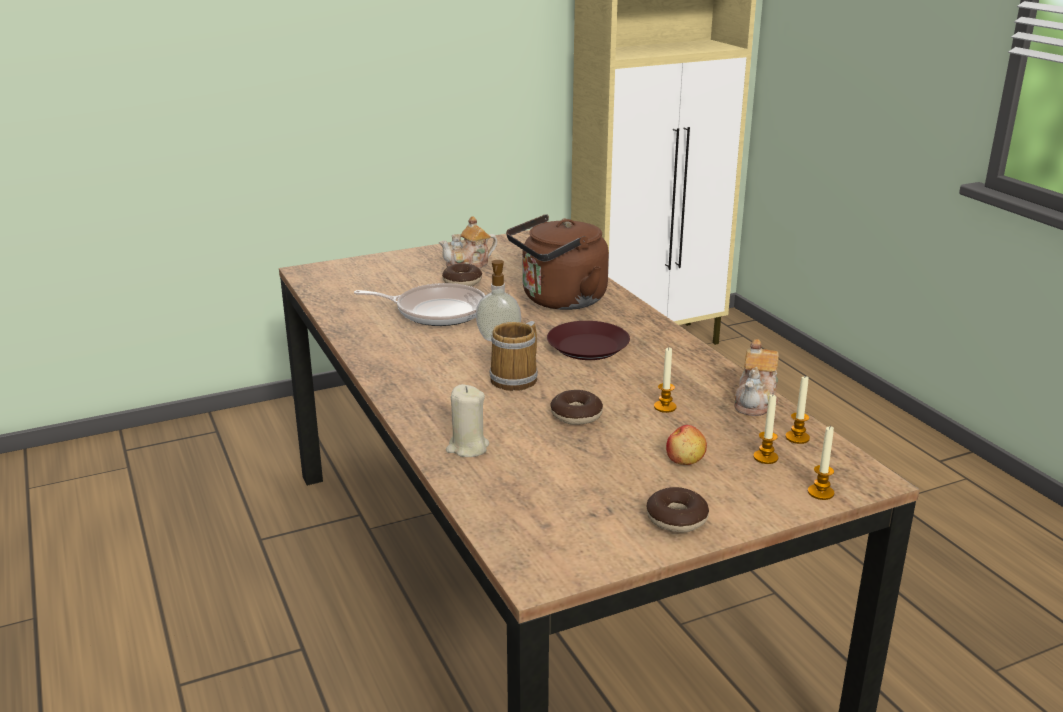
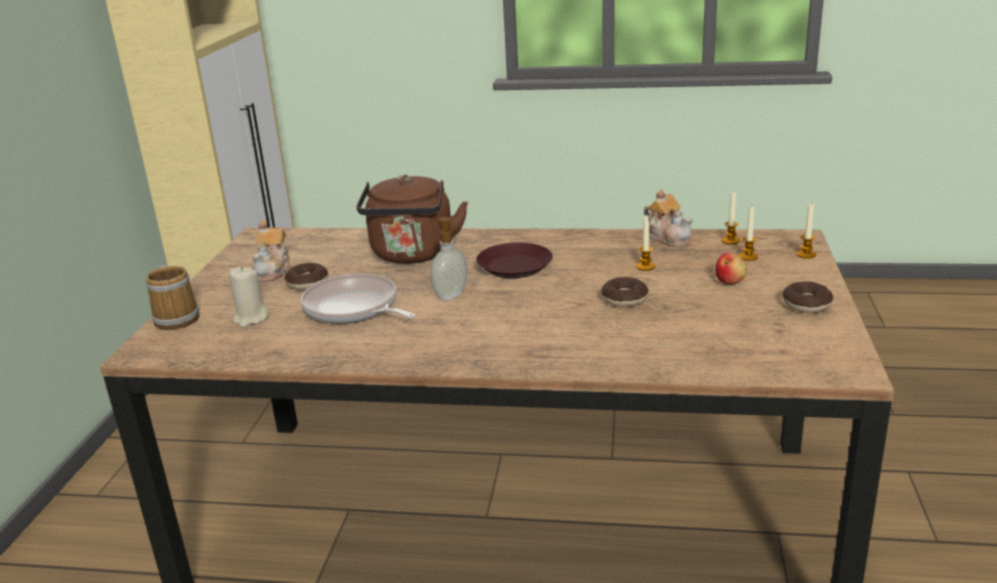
camera: 55 degrees left, 0 degrees up
frying pan [354,283,485,326] -> frying pan turned 90 degrees counterclockwise [300,273,416,323]
beige candle [446,384,489,457] -> beige candle moved to [229,266,269,327]
mug [489,321,538,391] -> mug moved to [146,265,200,330]

